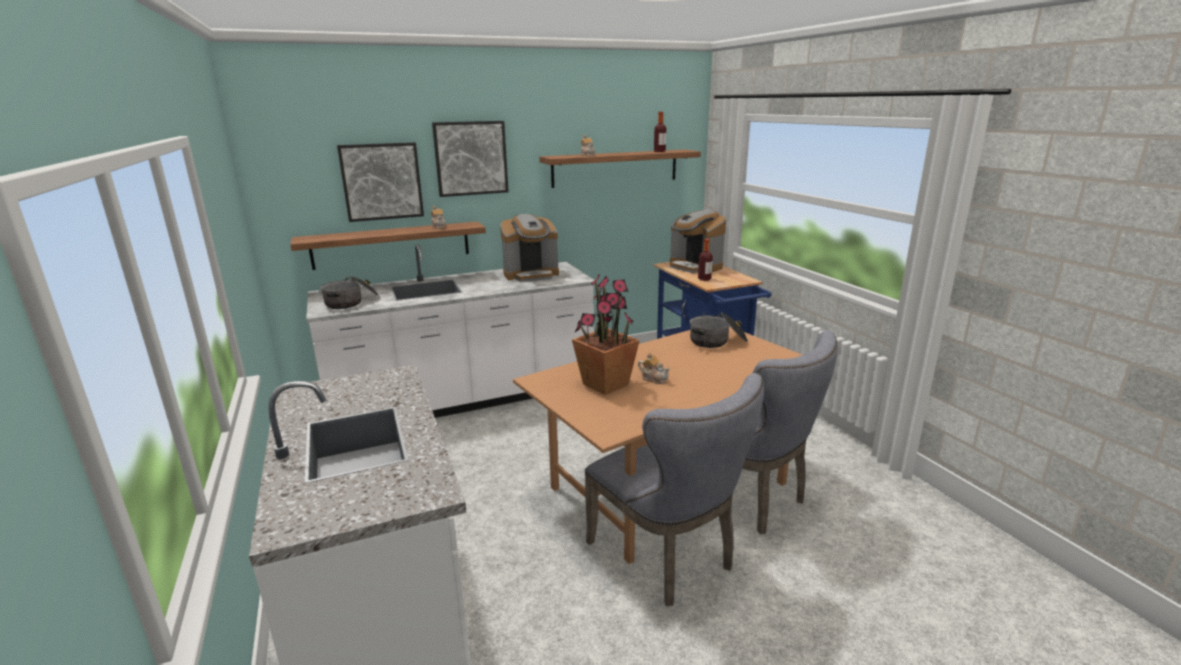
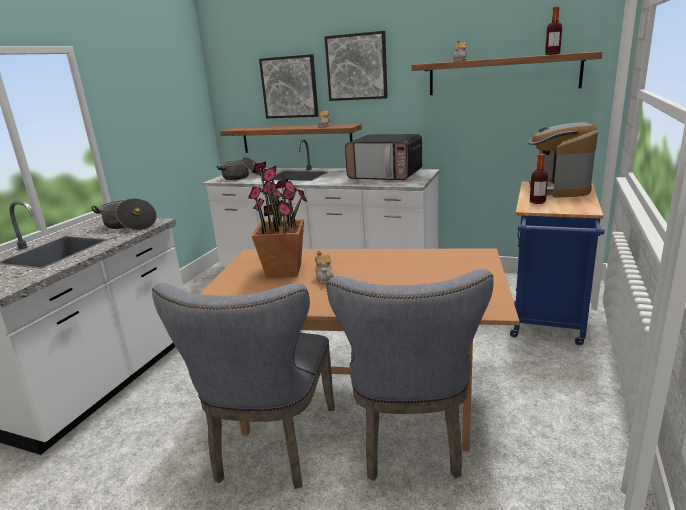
camera: 45 degrees right, 0 degrees up
coffee machine [500,214,559,282] -> microwave [345,134,422,180]
cooking pot [690,312,748,348] -> cooking pot moved to [91,198,157,230]

